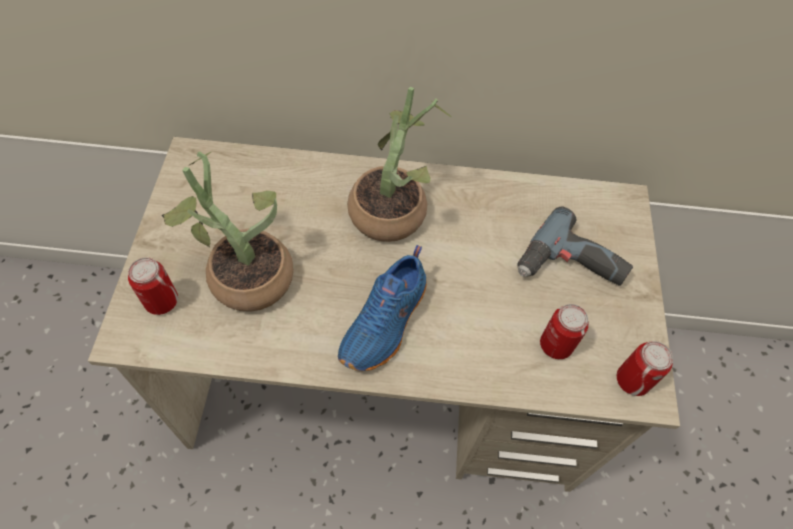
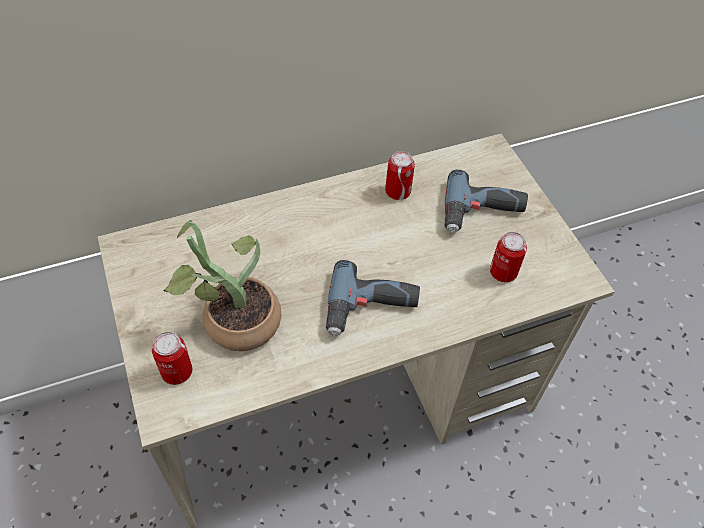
camera: 25 degrees left, 5 degrees down
blue shoe [338,245,427,371] -> power drill [326,260,420,337]
potted plant [347,87,452,242] -> none
can [617,341,673,396] -> can moved to [385,151,415,200]

